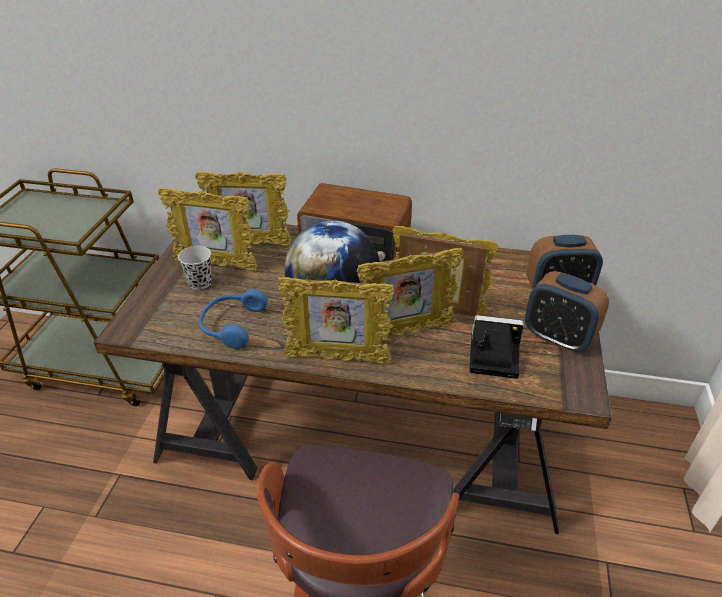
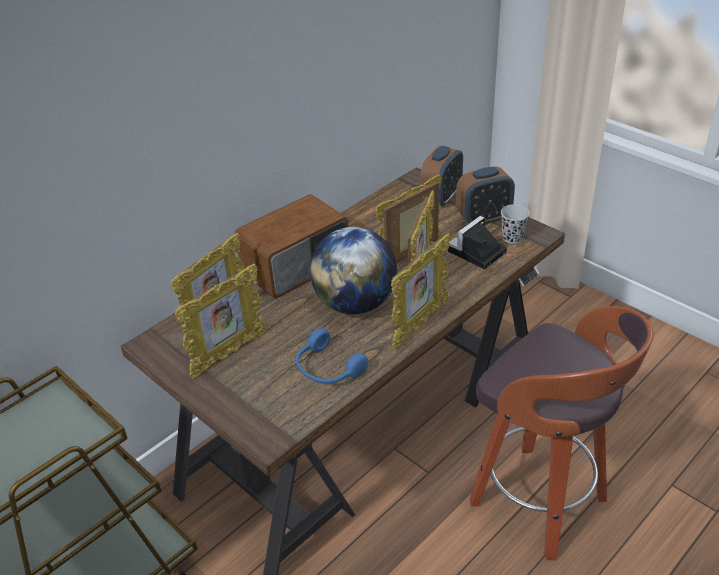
camera: 55 degrees left, 0 degrees up
black cup [178,246,212,290] -> black cup moved to [501,204,529,244]

